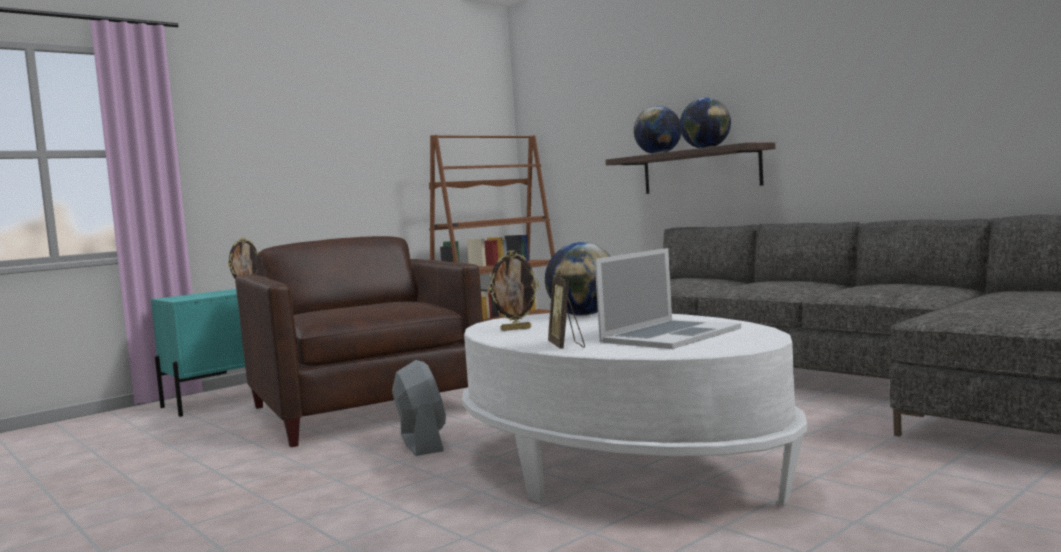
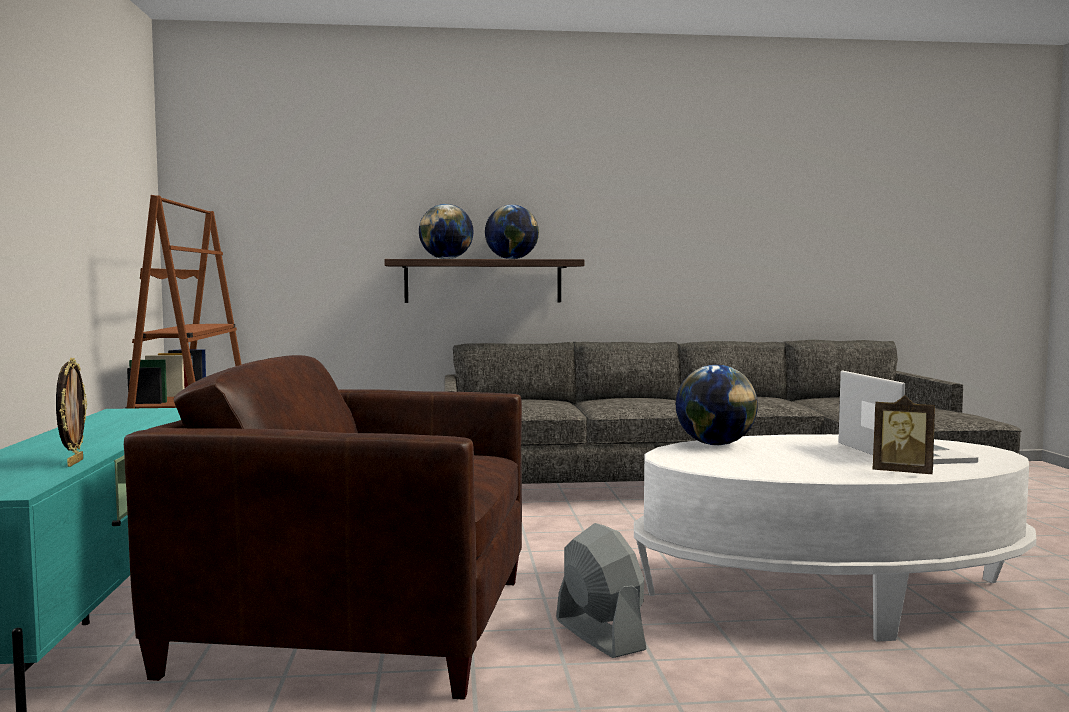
camera: 55 degrees left, 0 degrees up
grey fan [392,360,446,456] -> grey fan turned 45 degrees clockwise [556,523,647,658]
picture frame [487,250,539,331] -> none

